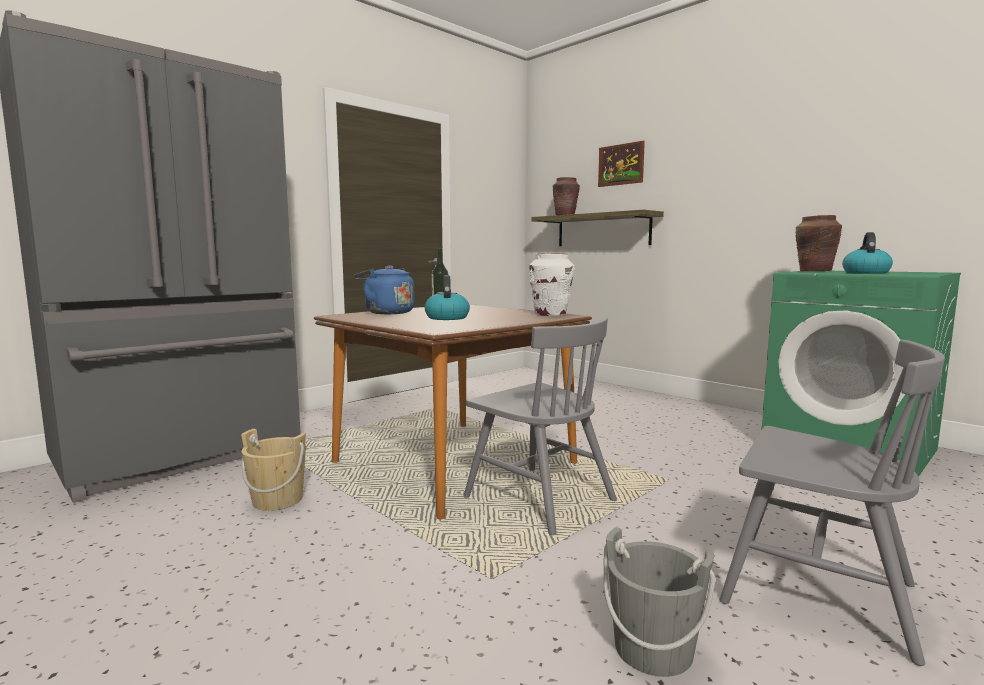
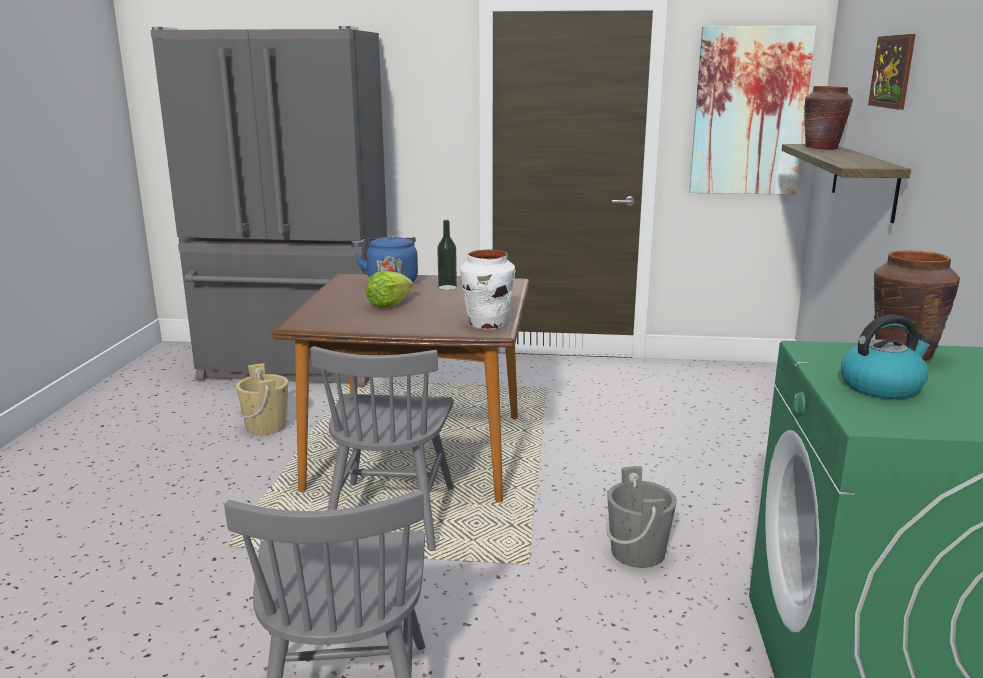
camera: 50 degrees right, 10 degrees up
kettle [425,275,470,320] -> lettuce [366,271,413,308]
grey bucket [603,527,715,677] -> grey bucket moved to [606,466,677,568]
none -> picture [689,26,817,195]

